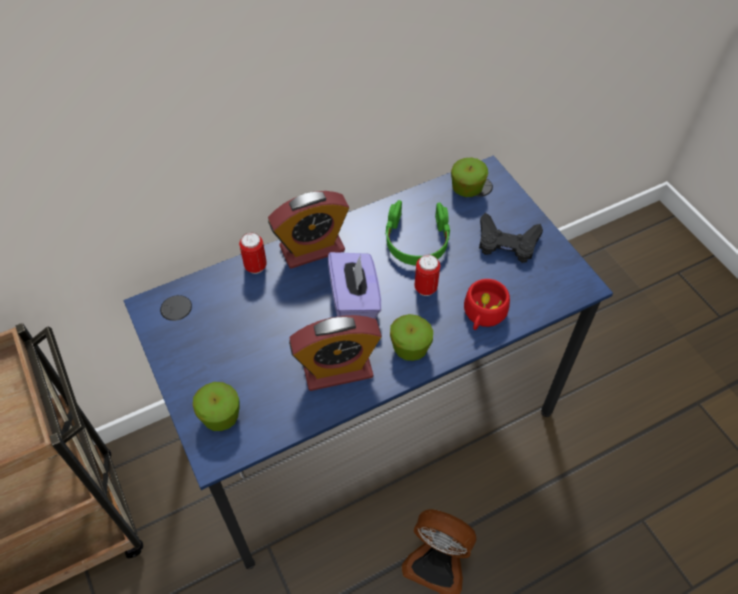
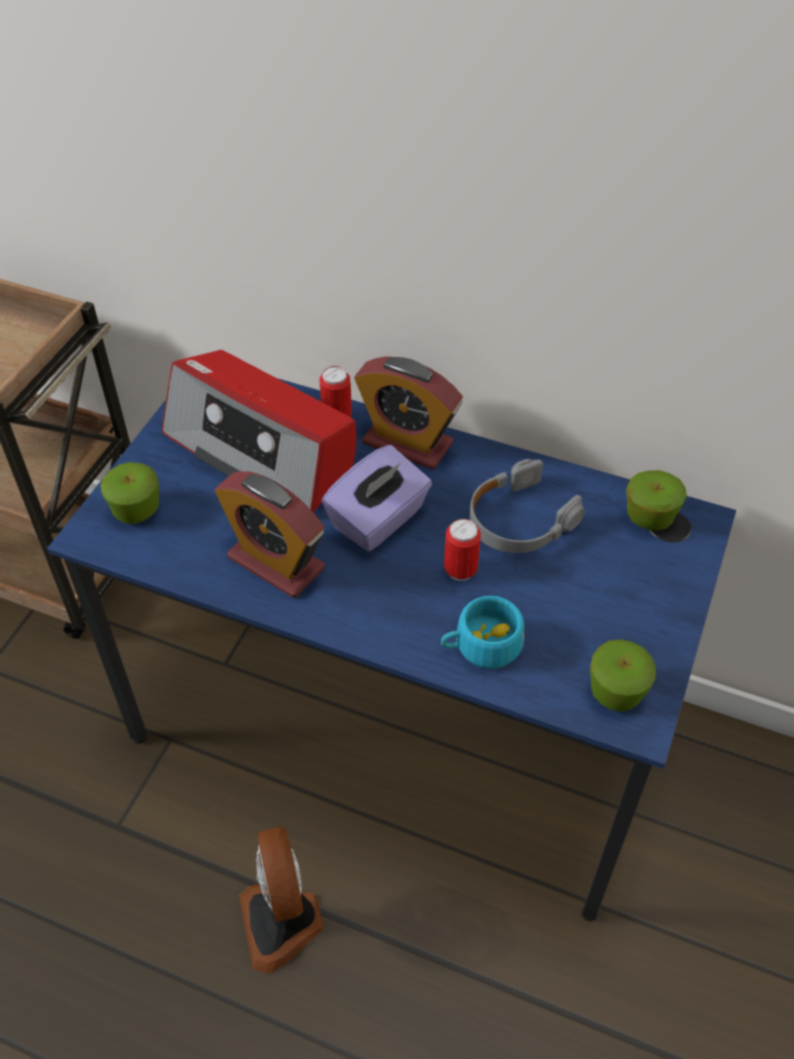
camera: 50 degrees right, 5 degrees down
green headphones [385,200,450,265] -> grey headphones [470,459,585,553]
apple [390,314,433,361] -> apple moved to [590,639,656,712]
red cup [464,279,510,330] -> turquoise cup [441,596,525,669]
black game controller [479,213,543,263] -> none
none -> radio [161,350,357,513]

